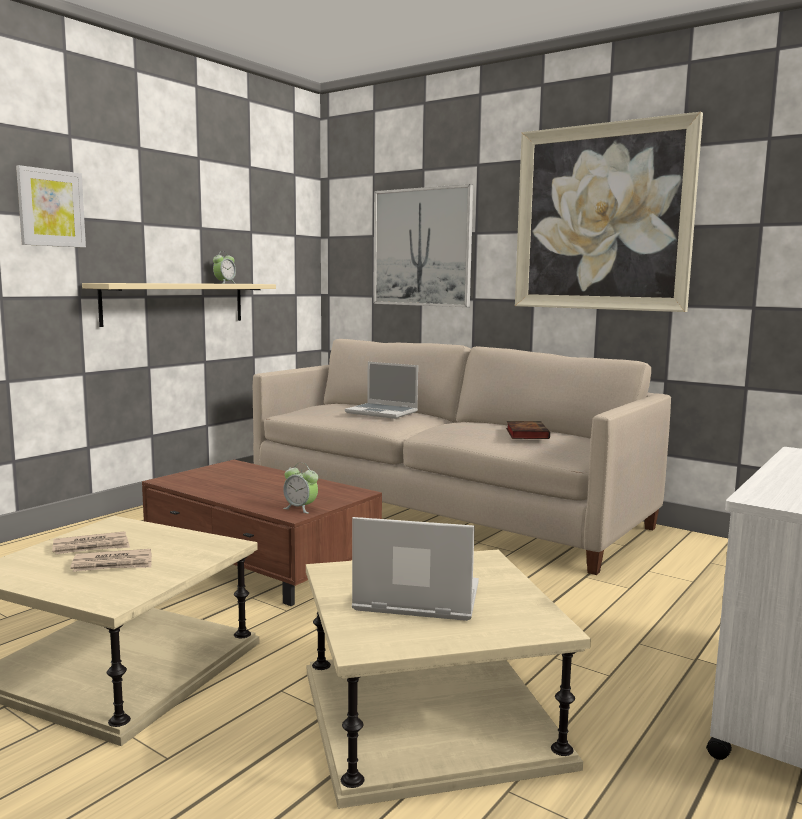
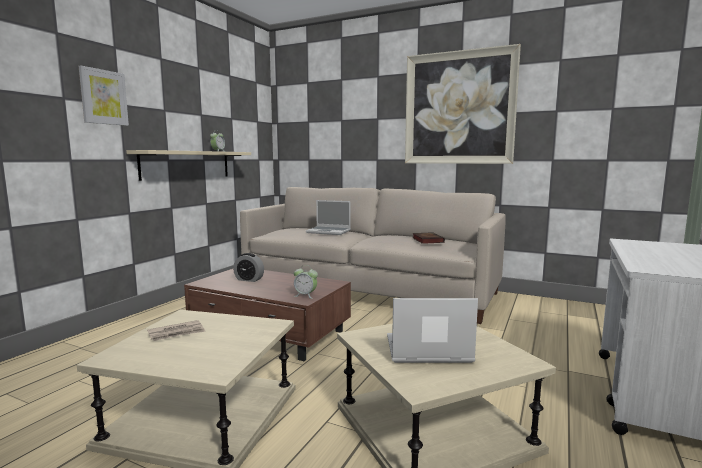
camera: 10 degrees left, 0 degrees up
newspaper [70,549,152,572] -> none
picture [373,184,473,307] -> none
none -> alarm clock [233,253,264,282]

